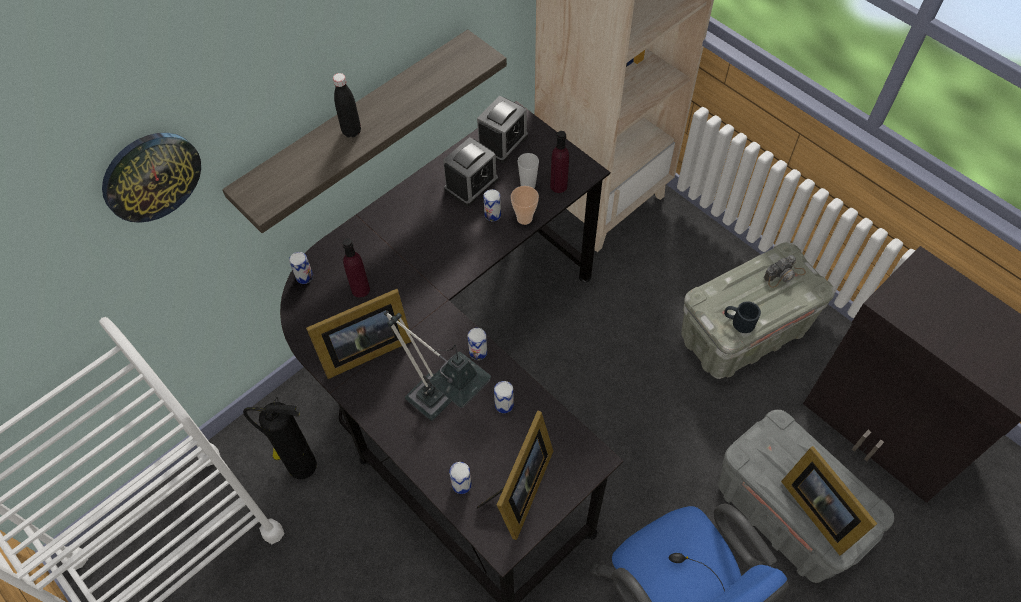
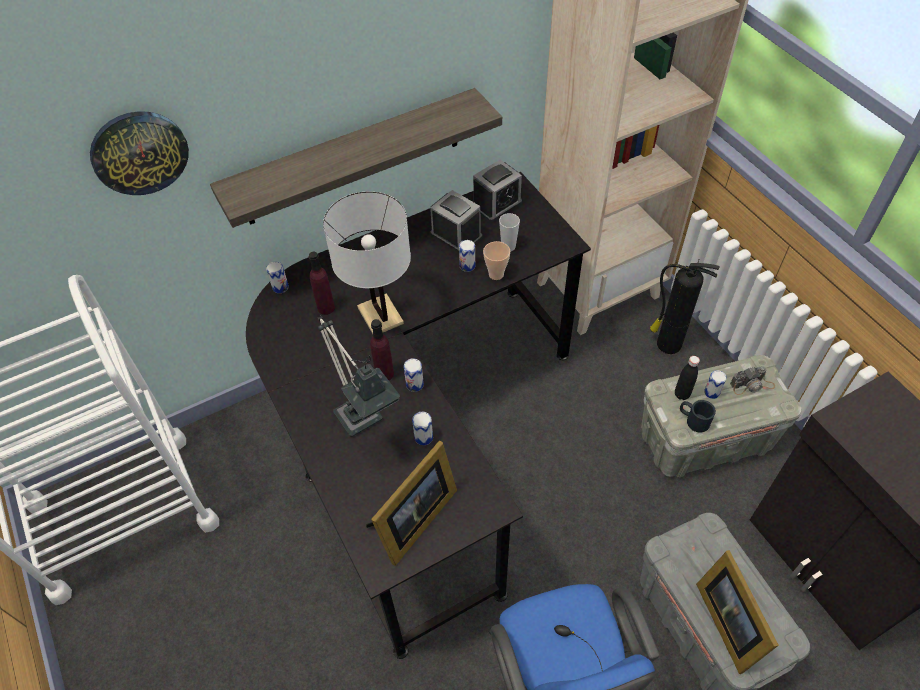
camera: 15 degrees right, 5 degrees down
fire extinguisher [243,397,317,479] -> fire extinguisher moved to [650,260,720,354]
picture frame [306,289,411,379] -> none
black bottle [333,73,361,137] -> black bottle moved to [675,356,700,400]
alarm clock [443,137,498,206] -> alarm clock turned 105 degrees counterclockwise [430,190,482,253]
can [449,462,472,494] -> can moved to [704,370,727,399]
purple bottle [550,131,569,193] -> purple bottle moved to [370,319,394,380]
none -> white table lamp [323,191,411,334]

